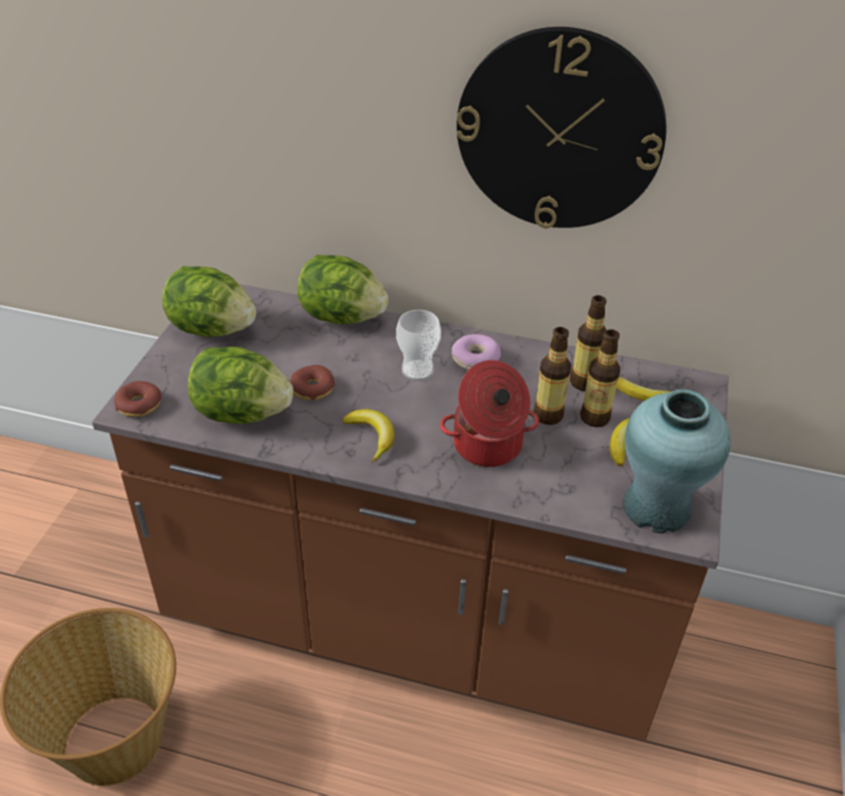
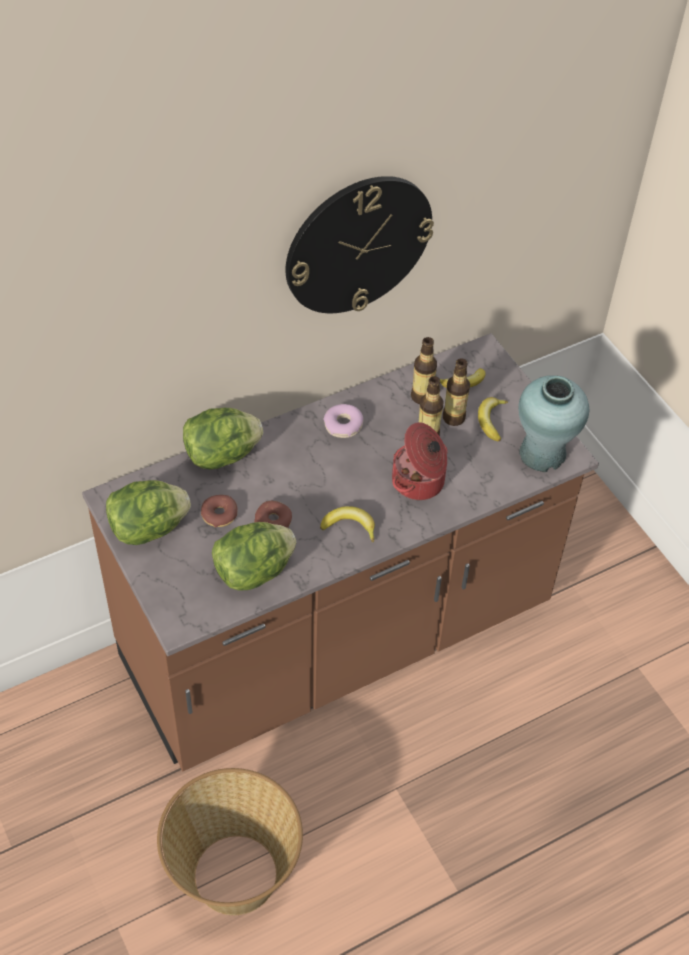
camera: 45 degrees left, 10 degrees up
donut [114,381,162,417] -> donut moved to [201,495,238,528]
cup [396,310,441,381] -> none

